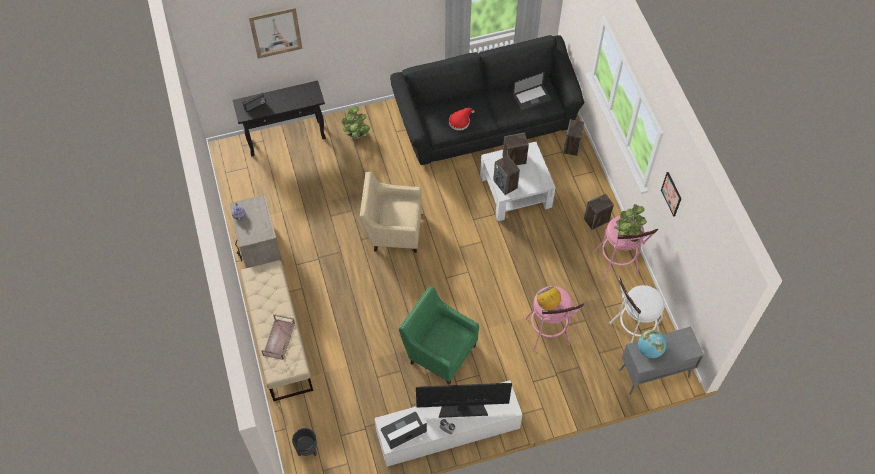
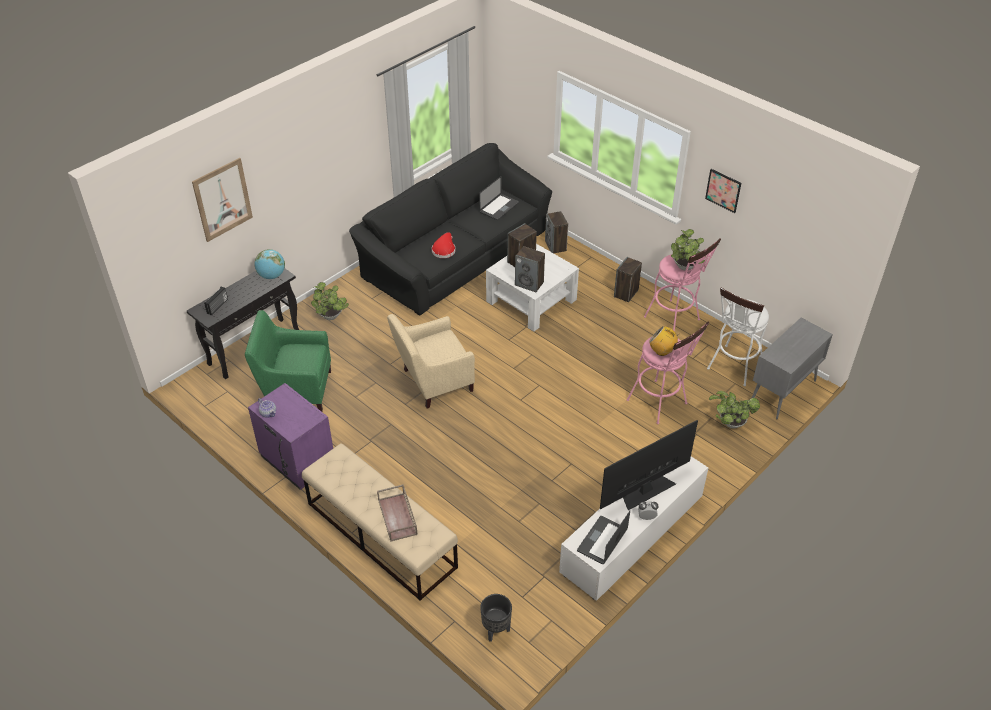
camera: 30 degrees left, 15 degrees down
beige nightstand [229,195,283,268] -> purple nightstand [248,383,333,490]
green armchair [399,286,479,385] -> green armchair moved to [245,310,331,412]
globe [638,330,667,358] -> globe moved to [255,249,285,279]
none -> potted plant [709,391,760,429]

